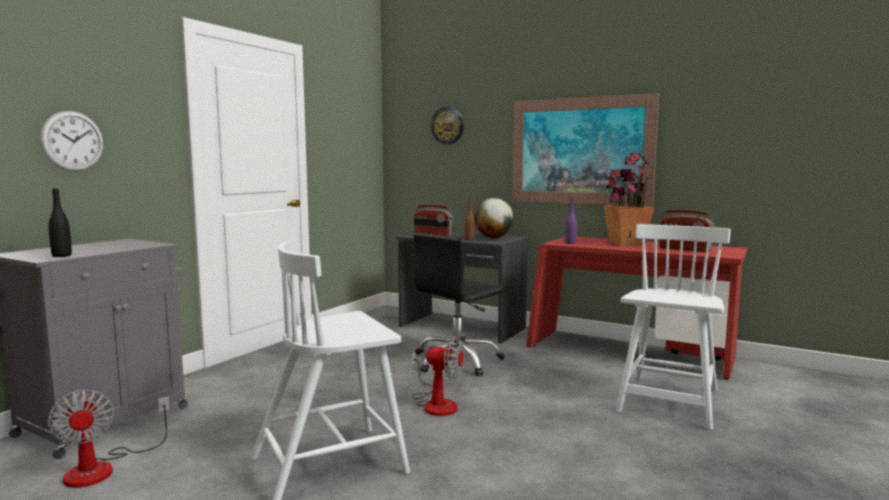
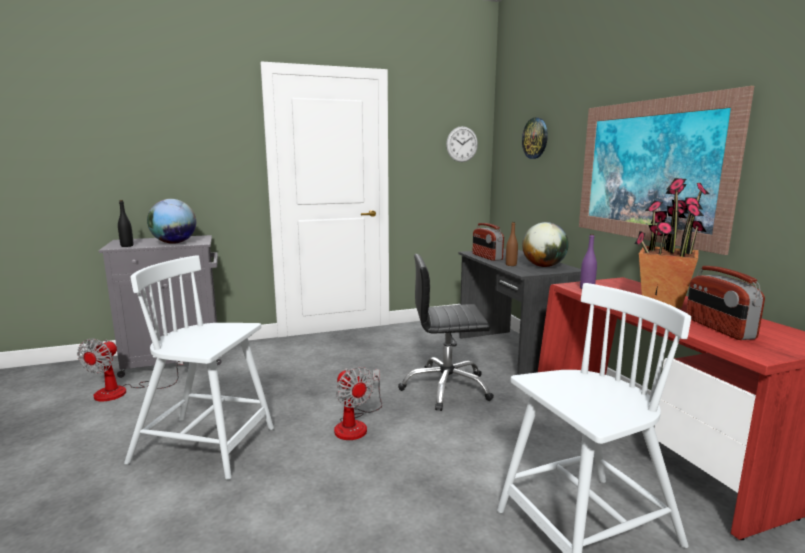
camera: 40 degrees right, 5 degrees up
wall clock [40,111,104,172] -> wall clock moved to [446,126,478,162]
none -> globe [147,199,196,244]

